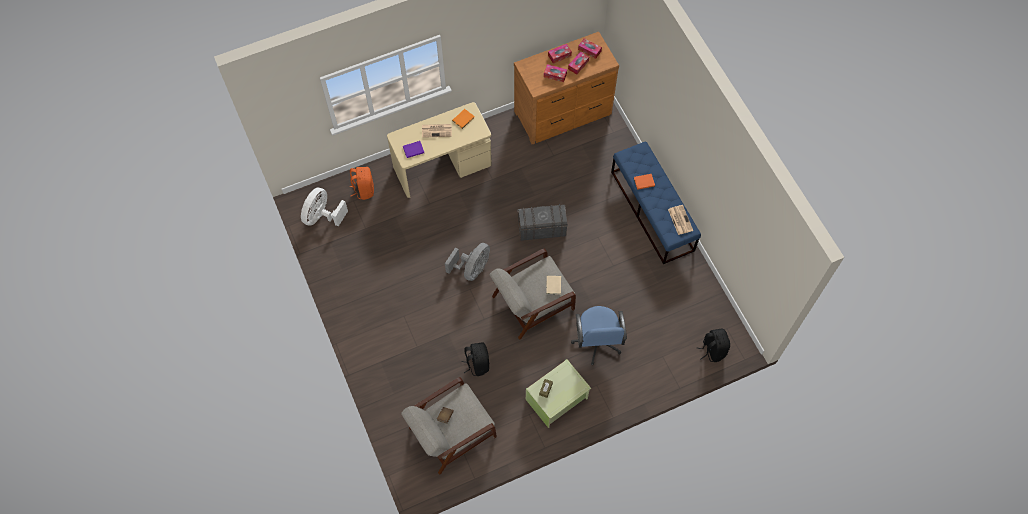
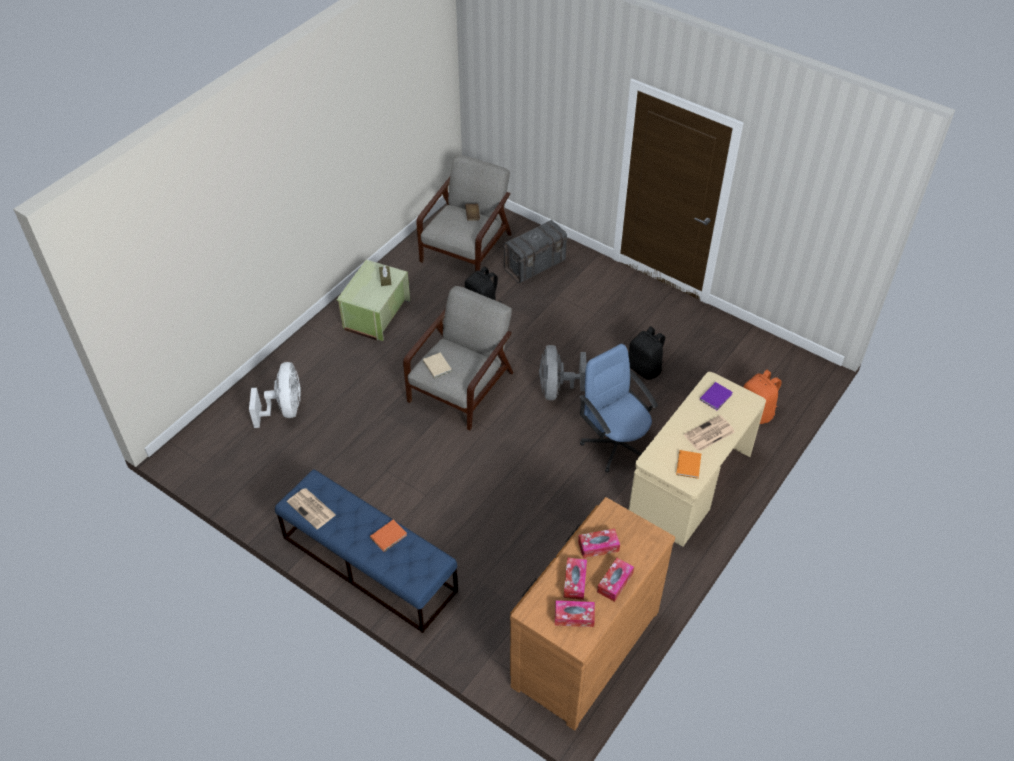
camera: 150 degrees right, 15 degrees down
white fan [301,188,348,227] -> white fan moved to [249,362,301,428]
grey storage box [517,204,568,241] -> grey storage box moved to [503,220,568,283]
blue office chair [571,306,627,365] -> blue office chair moved to [580,344,658,473]
black backpack [697,328,730,362] -> black backpack moved to [628,326,665,380]

